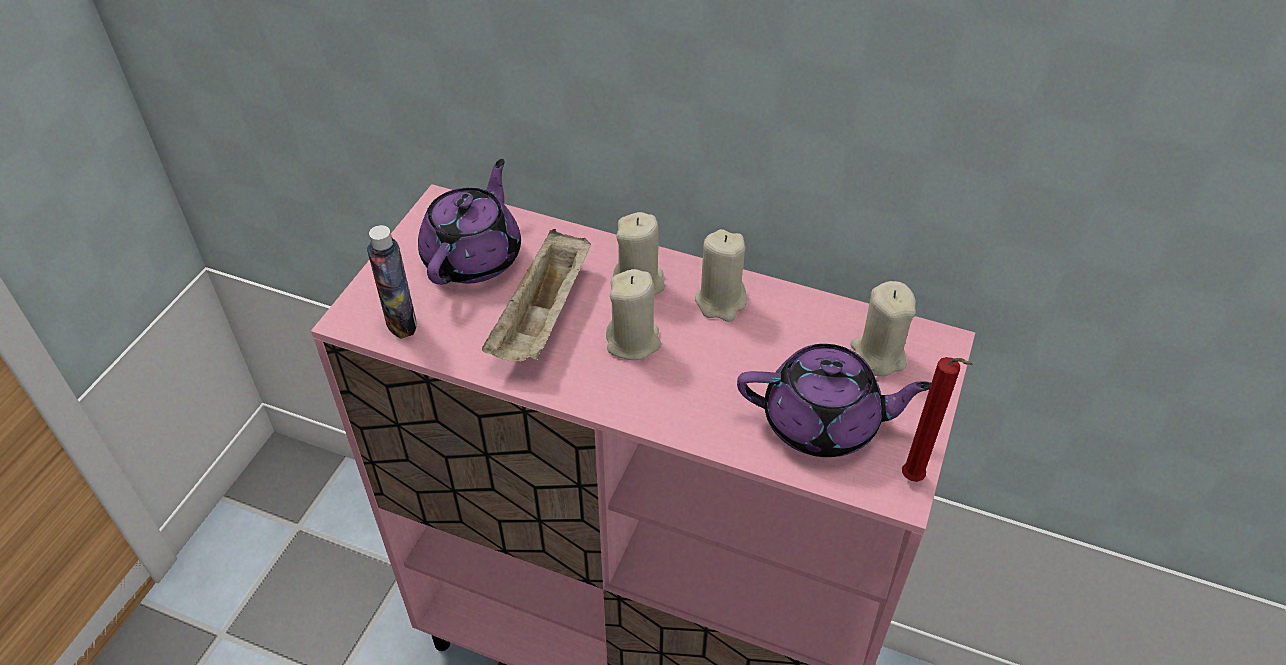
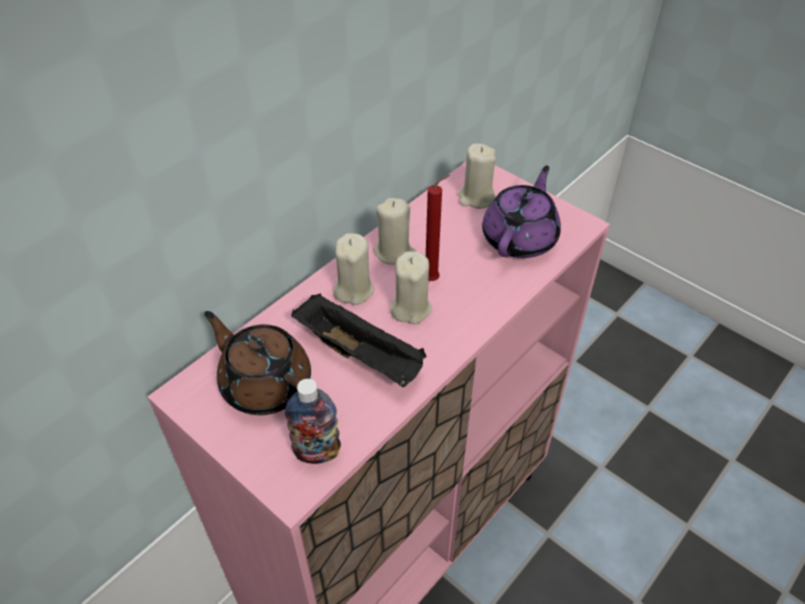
camera: 70 degrees left, 0 degrees up
purple teapot [418,159,521,285] -> brown teapot [204,311,311,415]
beige tray [482,229,591,361] -> black tray [291,293,426,387]
red candle [902,357,973,482] -> red candle moved to [426,175,450,281]

